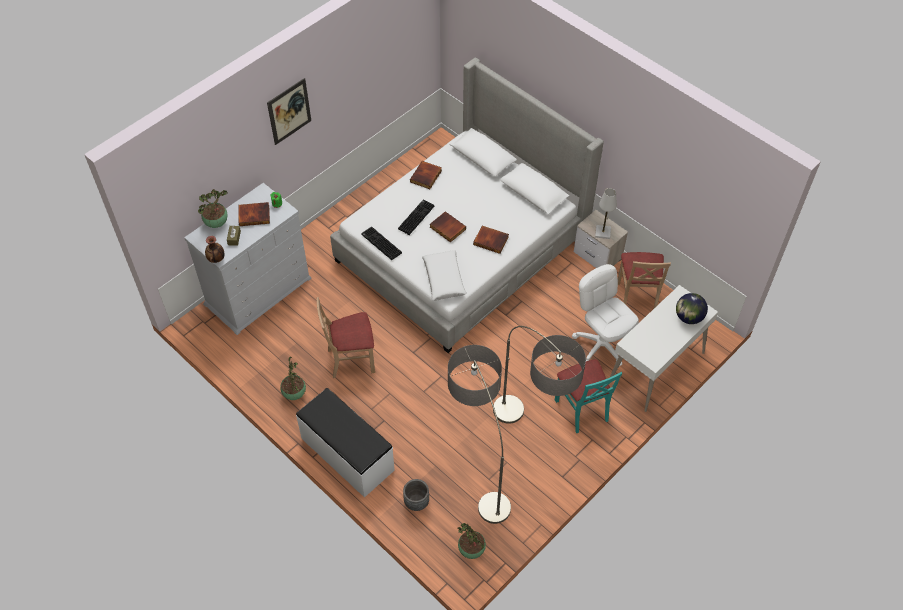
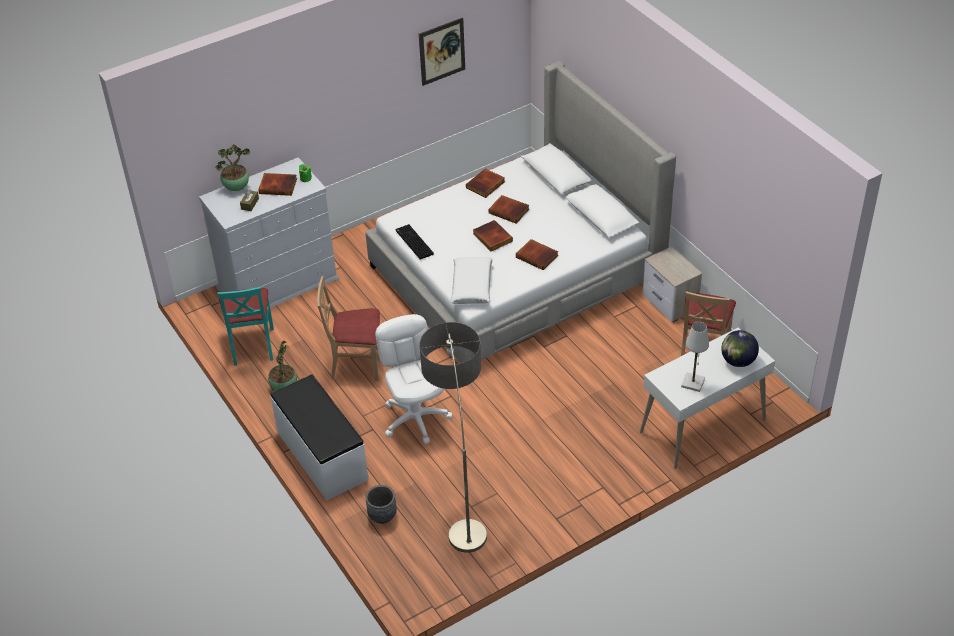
camera: 15 degrees right, 10 degrees down
vase [205,236,225,263] -> none
picture [267,78,311,145] -> picture moved to [419,17,465,86]
keyboard [398,199,435,235] -> none
potted plant [458,523,486,559] -> none
floor lamp [493,326,586,424] -> none
turquoise chair [555,359,622,433] -> turquoise chair moved to [217,287,274,366]
white office chair [572,264,639,366] -> white office chair moved to [375,314,452,444]
white table lamp [595,188,617,239] -> white table lamp moved to [681,322,709,392]
none -> book [489,195,529,223]

